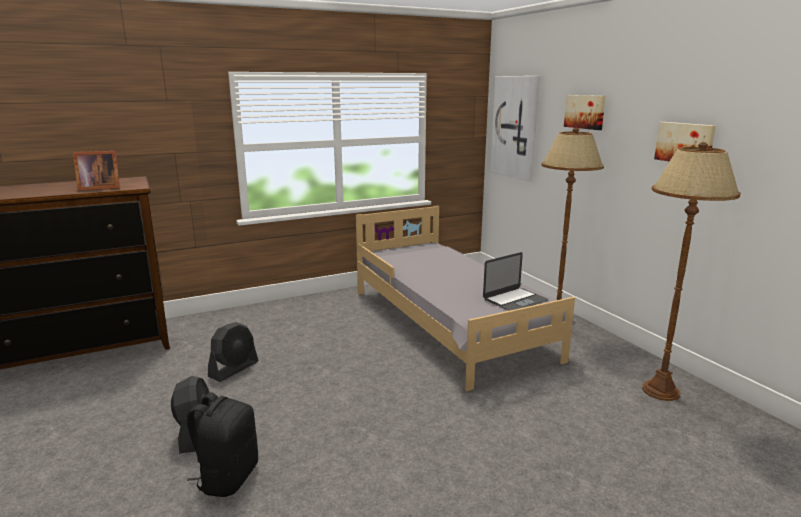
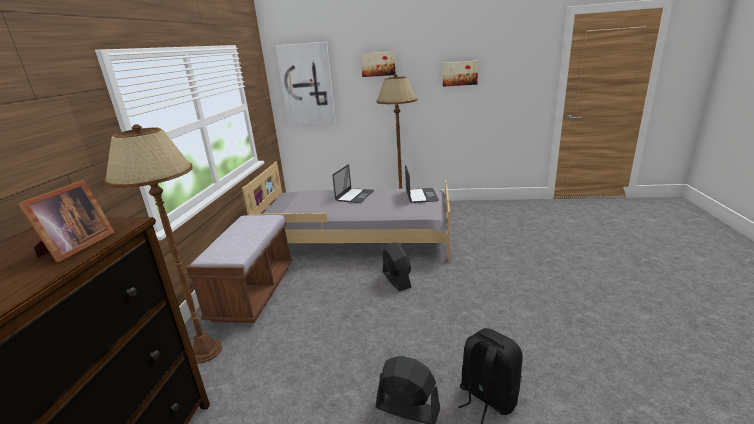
camera: 55 degrees left, 5 degrees up
black fan [208,322,258,382] -> black fan moved to [383,242,411,291]
brown floor lamp [642,142,741,401] -> brown floor lamp moved to [103,124,222,364]
none -> brown bench [186,215,292,323]
none -> laptop [332,164,374,203]

